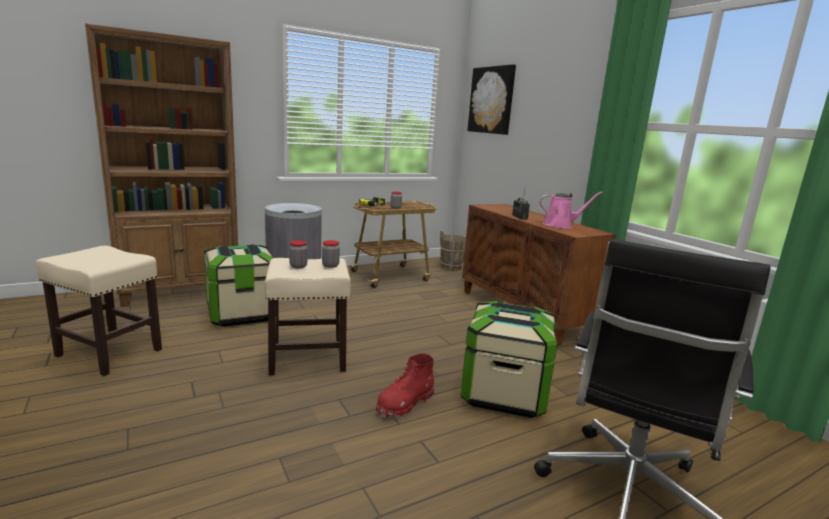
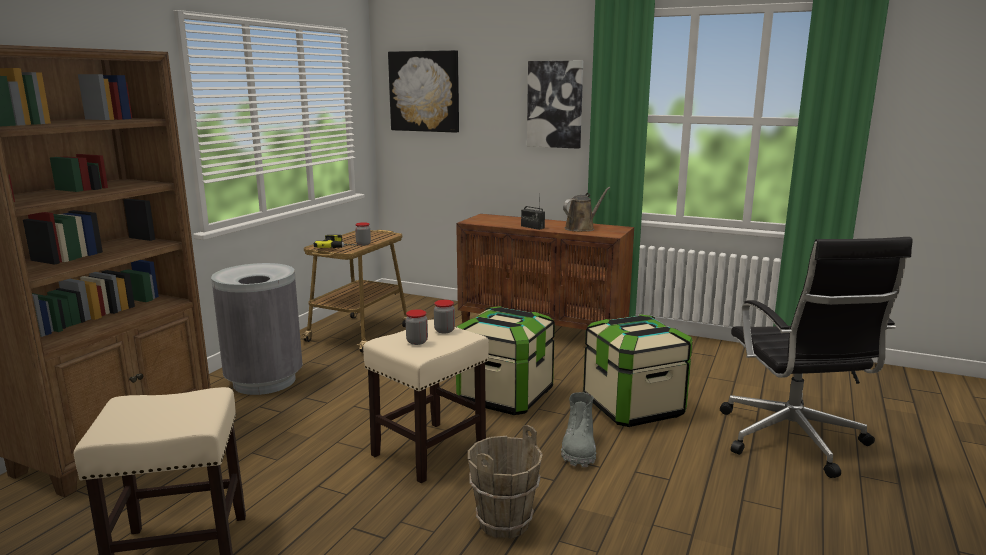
camera: 35 degrees left, 0 degrees up
storage box [204,244,273,327] -> storage box moved to [456,306,555,415]
red boot [376,353,435,418] -> grey boot [561,392,596,467]
brown bucket [440,231,466,270] -> brown bucket moved to [468,425,543,539]
pink watering can [539,192,603,229] -> brown watering can [563,187,610,232]
none -> picture [527,61,583,149]

